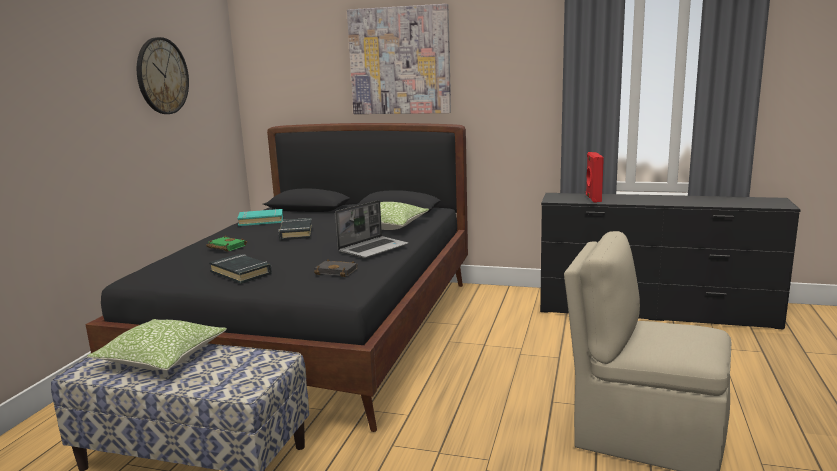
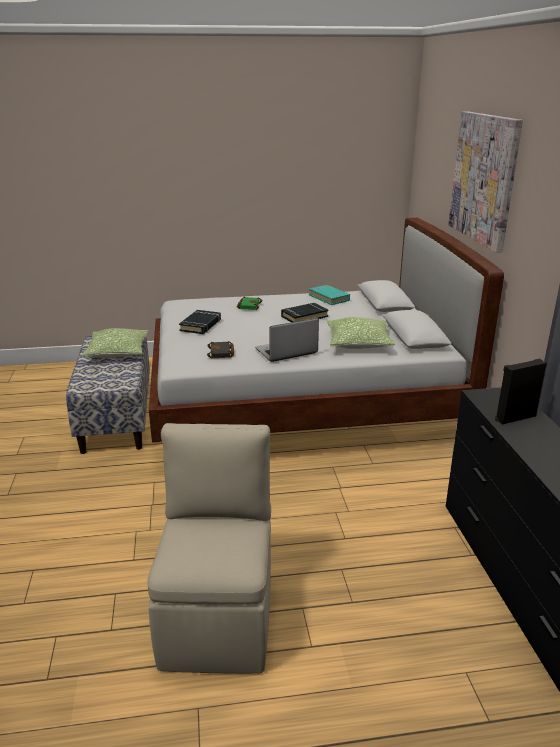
camera: 65 degrees right, 10 degrees up
black bed [85,123,468,432] -> white bed [149,218,504,442]
wall clock [137,37,189,114] -> none
laptop [335,200,409,258] -> laptop turned 135 degrees clockwise [255,318,319,362]
red speaker [586,152,604,203] -> black speaker [495,359,547,425]

